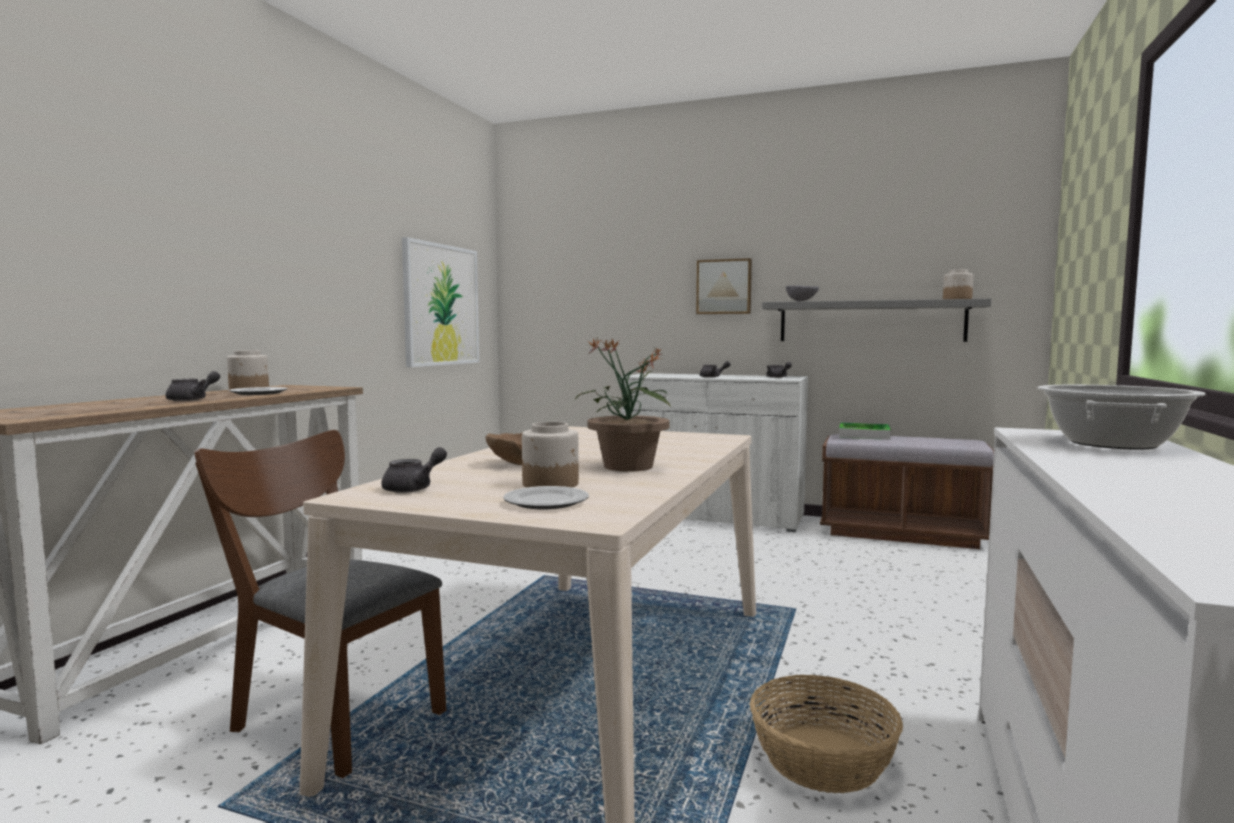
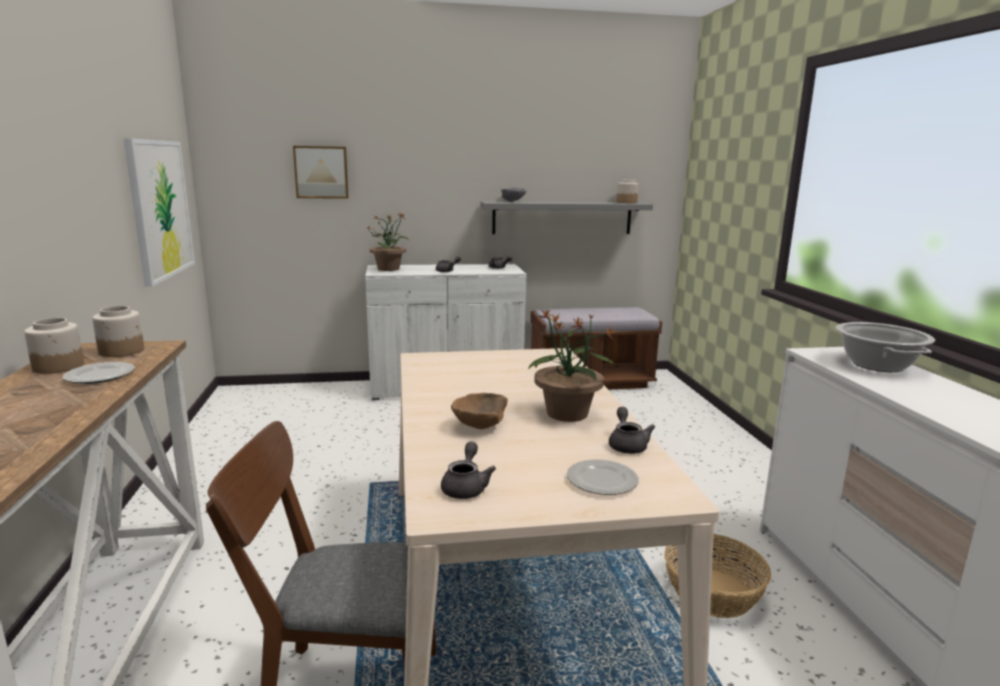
camera: 30 degrees left, 10 degrees up
grey teapot [166,371,220,401] -> grey teapot moved to [609,407,655,454]
jar [522,422,579,488] -> jar moved to [92,306,144,357]
picture [696,258,752,314] -> picture moved to [293,146,349,199]
tray [839,422,891,440] -> none
none -> potted plant [366,212,409,271]

